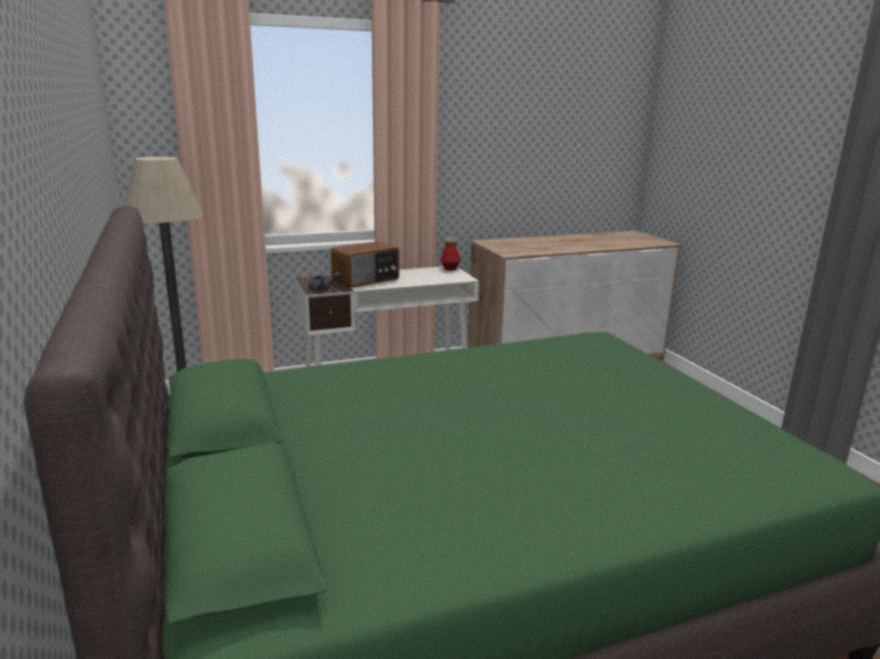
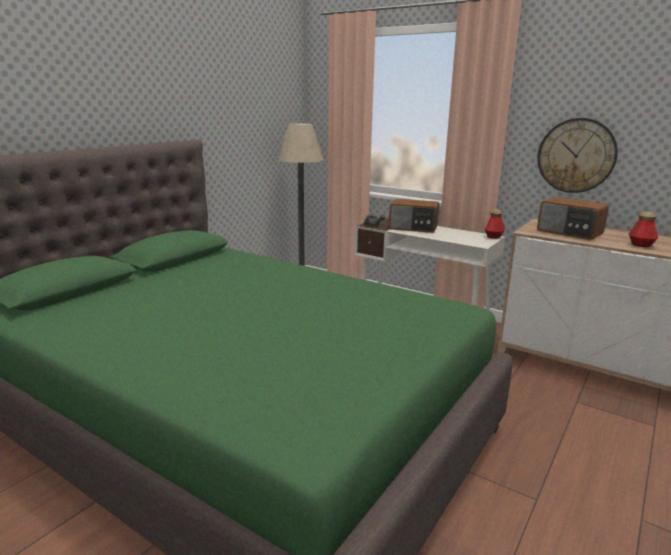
camera: 55 degrees right, 0 degrees up
none -> wall clock [537,118,618,193]
none -> radio [537,197,609,240]
none -> bottle [629,212,658,247]

